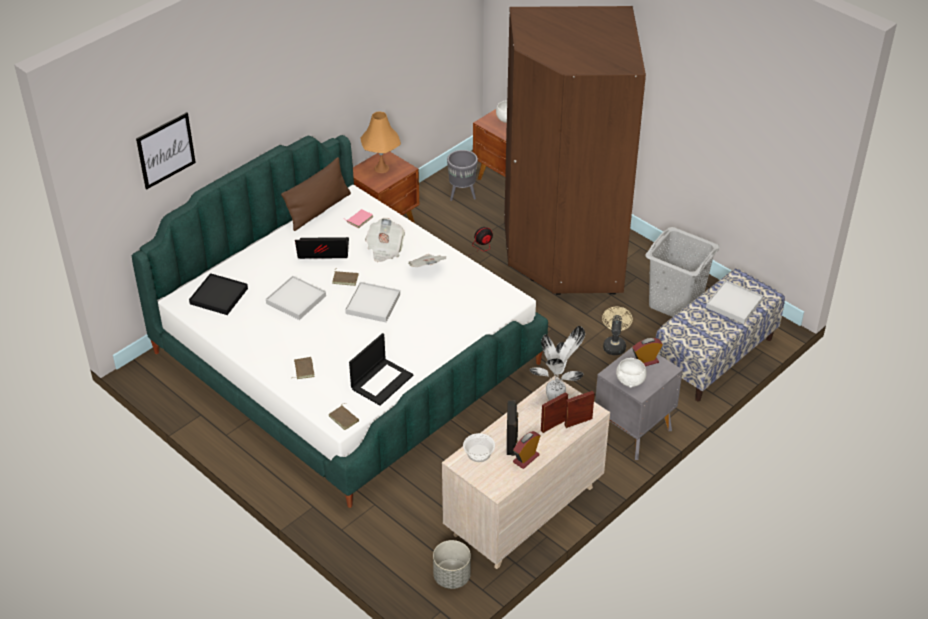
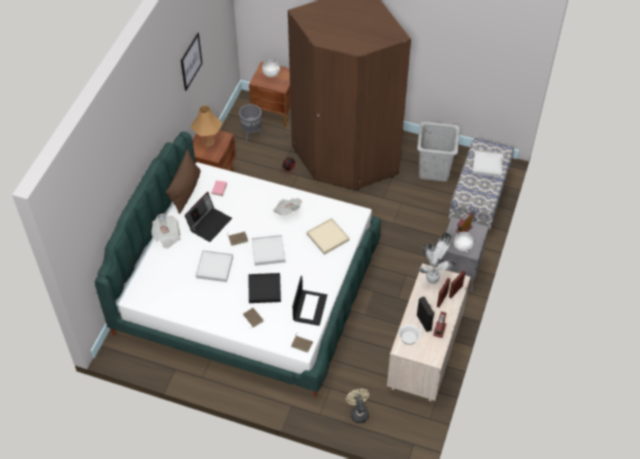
camera: 25 degrees left, 10 degrees up
picture [136,112,196,189] -> picture moved to [181,33,202,91]
black tray [189,273,248,315] -> black tray moved to [248,273,281,303]
laptop [295,237,349,259] -> laptop turned 150 degrees clockwise [185,192,232,242]
newspaper [365,218,405,262] -> newspaper moved to [151,214,181,249]
grey planter [433,540,471,589] -> none
beige fan [602,306,633,355] -> beige fan moved to [346,389,369,423]
none -> beige tray [307,218,349,255]

